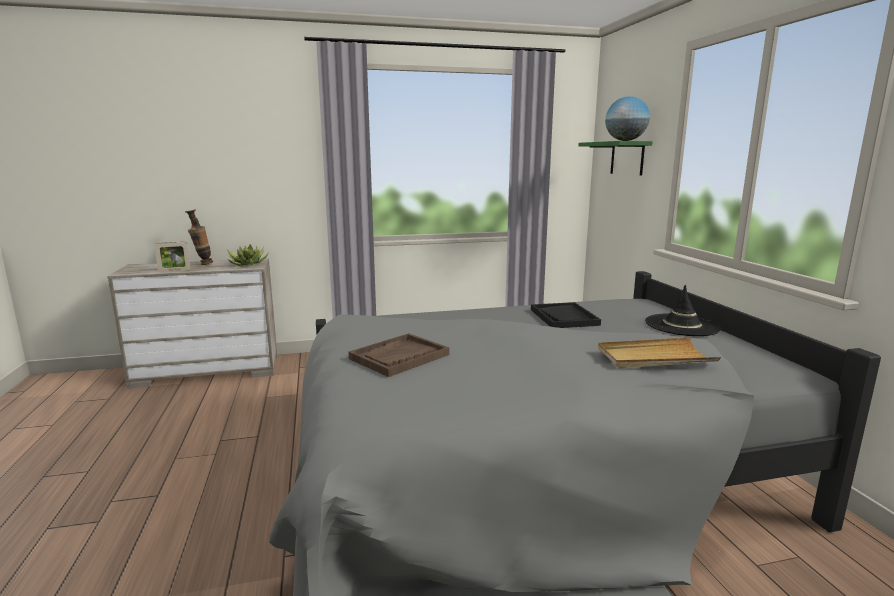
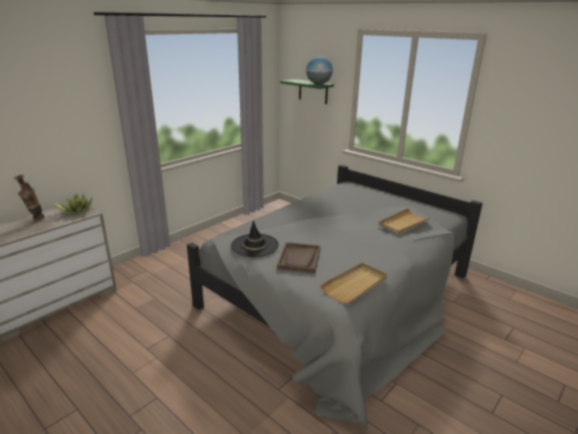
camera: 35 degrees left, 10 degrees up
picture frame [155,242,190,272] -> none
black tray [531,302,601,328] -> none
black hat [645,285,721,336] -> black hat moved to [231,220,279,257]
none -> beige tray [320,263,387,304]

